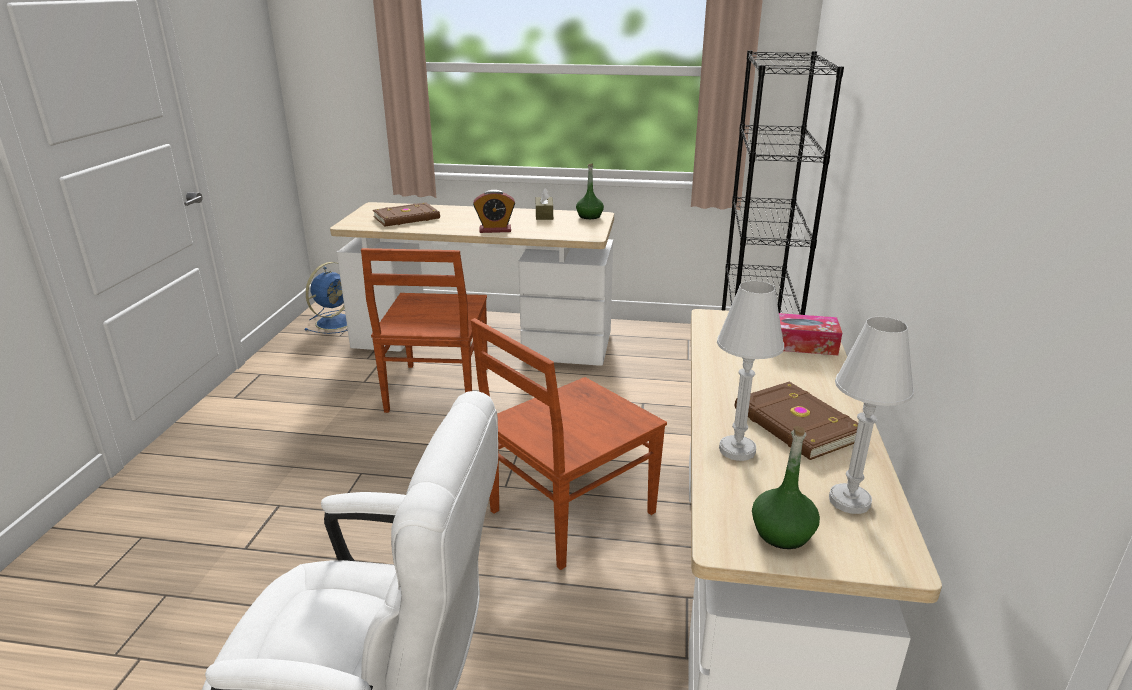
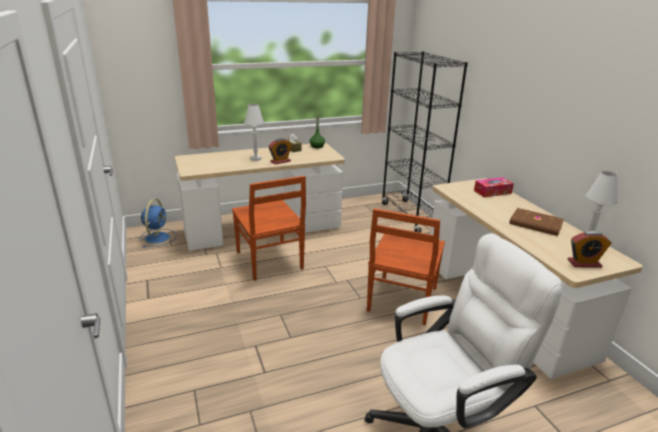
camera: 30 degrees left, 0 degrees up
brown book [373,203,440,227] -> none
white table lamp [717,281,784,461] -> white table lamp moved to [244,104,264,161]
green bottle [752,426,820,549] -> alarm clock [568,231,612,268]

